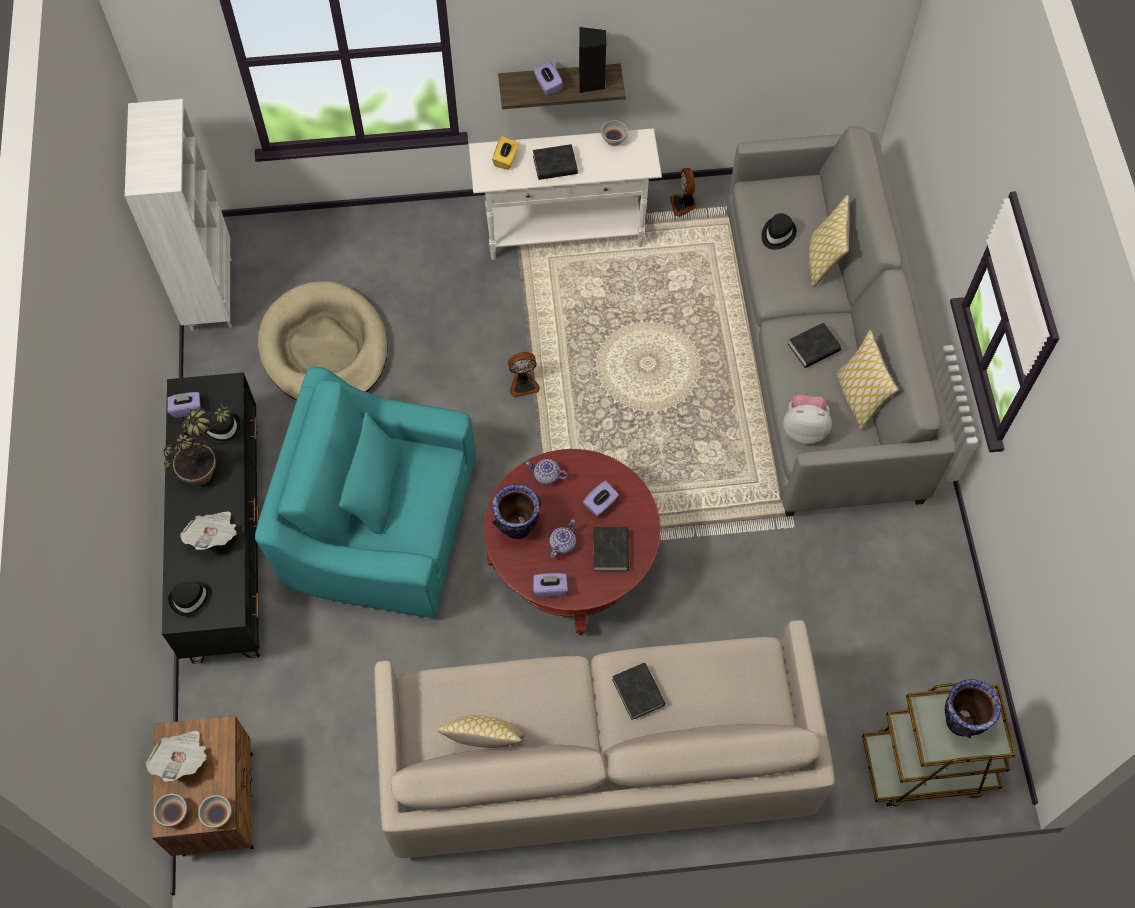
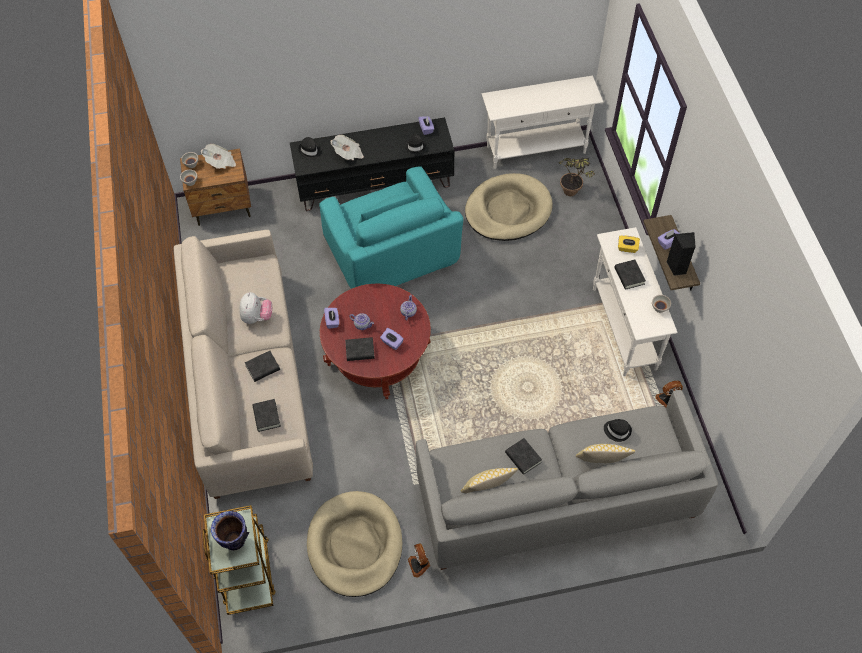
camera: 85 degrees right, 5 degrees down
white bookcase [125,99,232,331] -> white console table [482,75,603,169]
potted plant [163,403,232,485] -> potted plant moved to [559,158,595,196]
turquoise armchair [255,366,476,618] -> turquoise armchair turned 150 degrees clockwise [319,166,463,289]
pillow [438,715,525,748] -> none
vase [492,484,541,539] -> none
fan [508,352,540,398] -> fan moved to [408,543,430,577]
plush toy [783,394,832,444] -> plush toy moved to [240,292,272,324]
none -> black book [252,399,281,432]
none -> beige dog bed [307,491,402,597]

